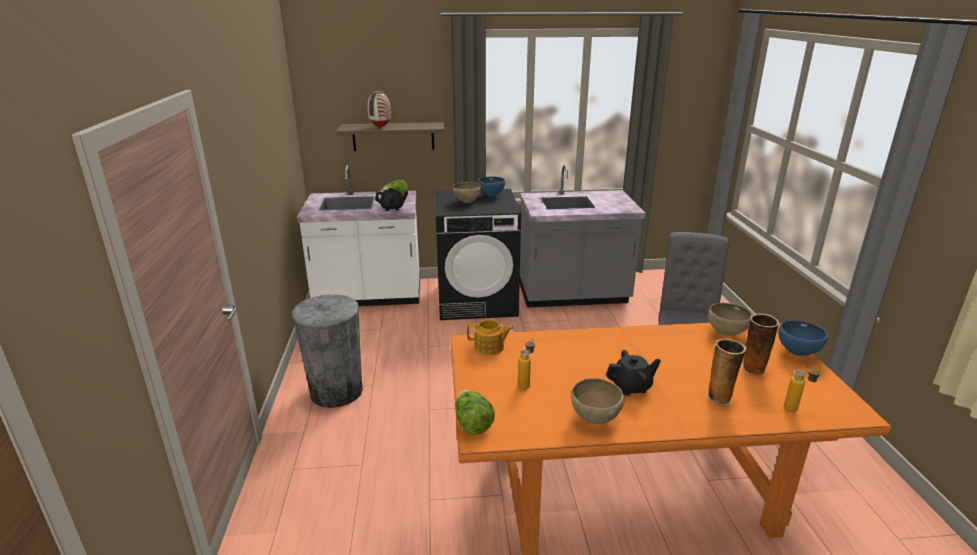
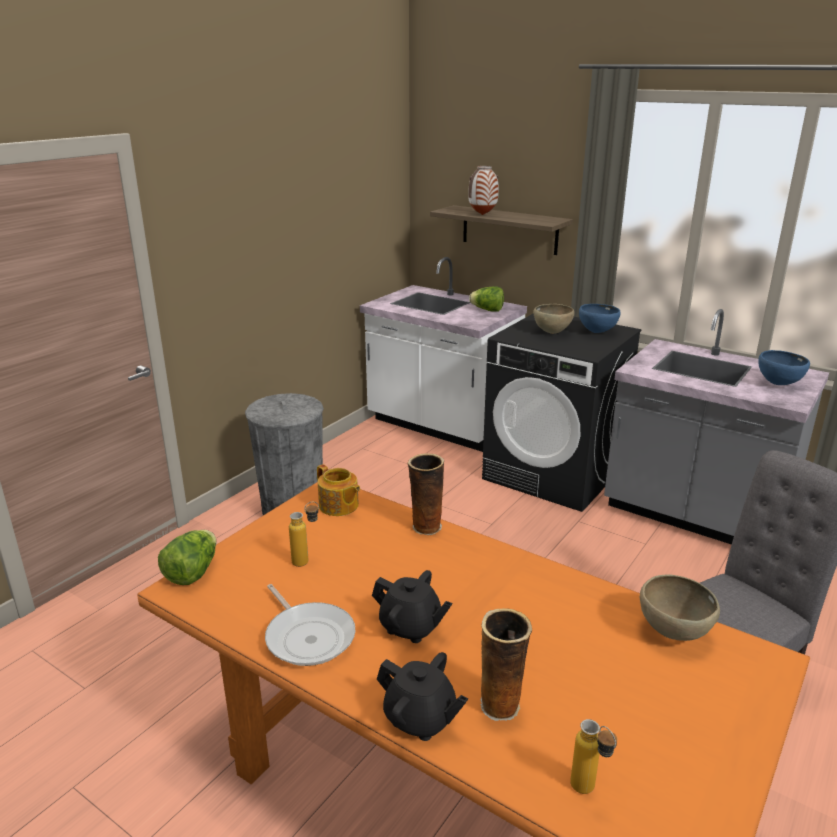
camera: 40 degrees right, 0 degrees up
black teapot [375,188,408,211] -> black teapot moved to [377,652,468,741]
brown bowl [571,378,624,424] -> frying pan [265,584,355,666]
vase [742,314,779,375] -> vase moved to [407,453,444,535]
blue bowl [778,320,828,356] -> blue bowl moved to [758,350,810,385]

